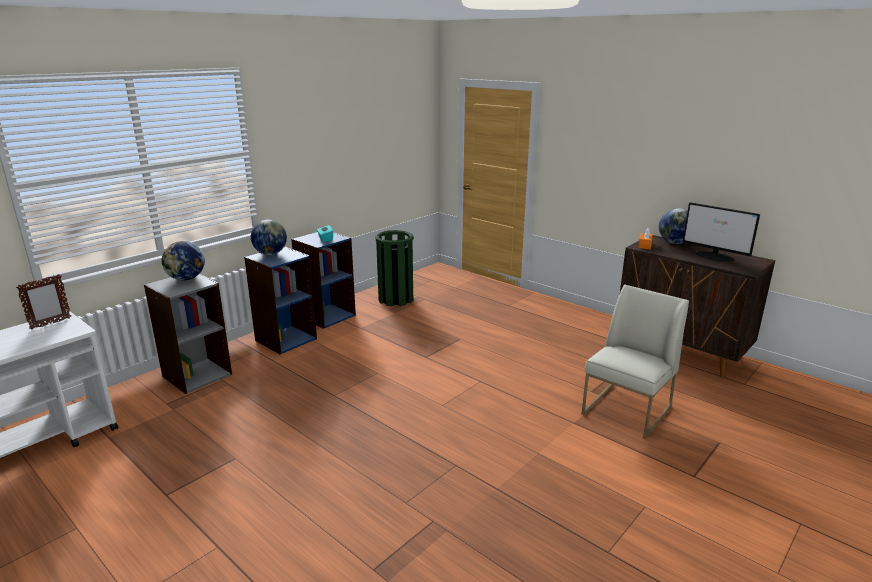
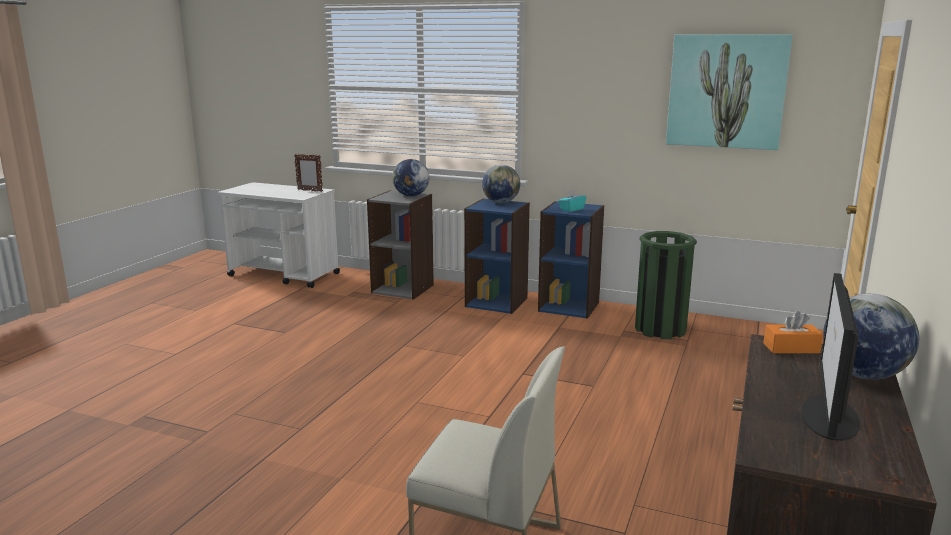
camera: 70 degrees right, 5 degrees down
none -> picture [666,34,793,150]

